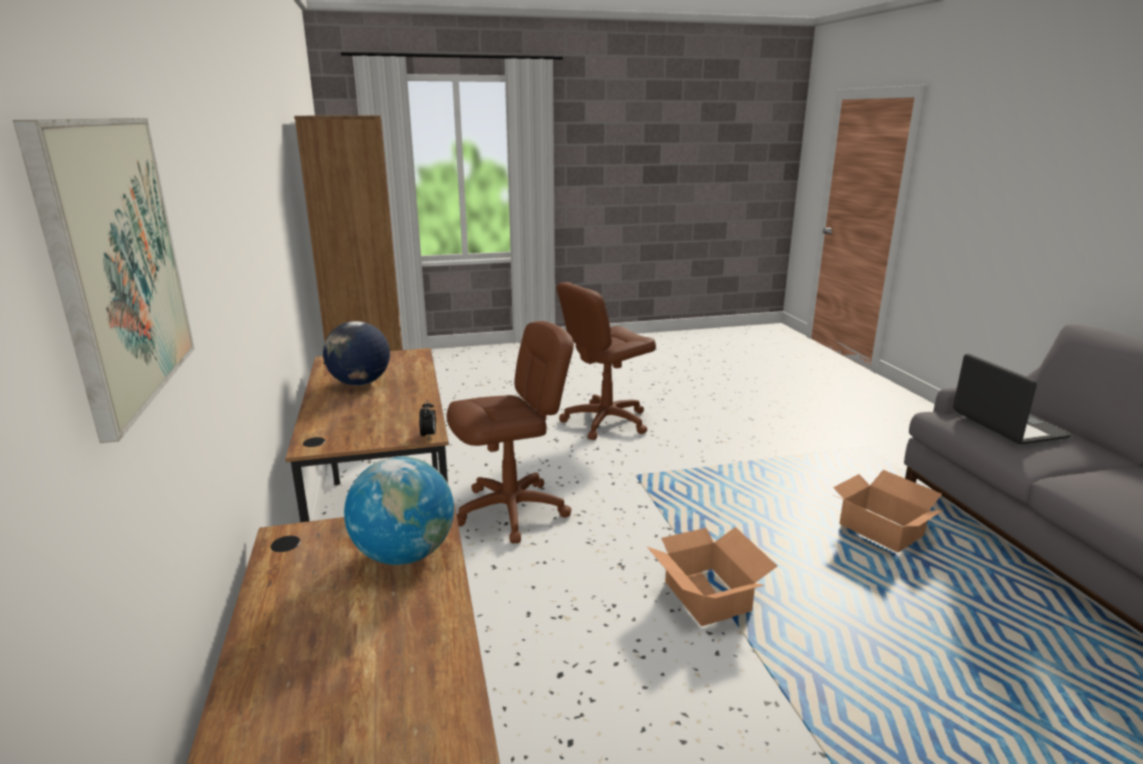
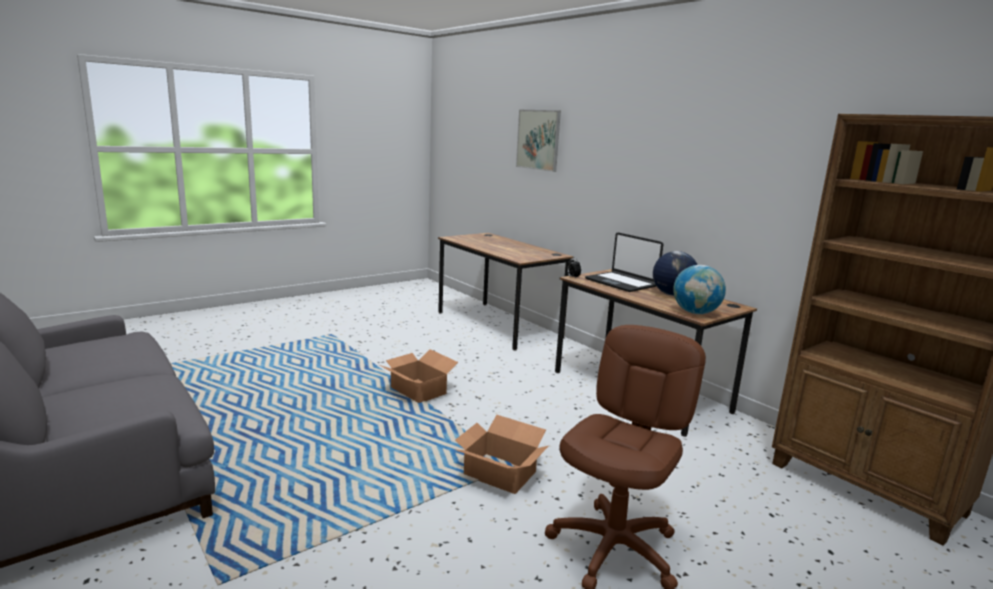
camera: 155 degrees right, 5 degrees down
globe [344,457,454,565] -> globe moved to [673,265,726,314]
brown office chair [447,321,574,544] -> none
cardboard box [833,470,944,553] -> cardboard box moved to [455,415,548,494]
laptop [953,354,1072,444] -> laptop moved to [585,232,663,292]

